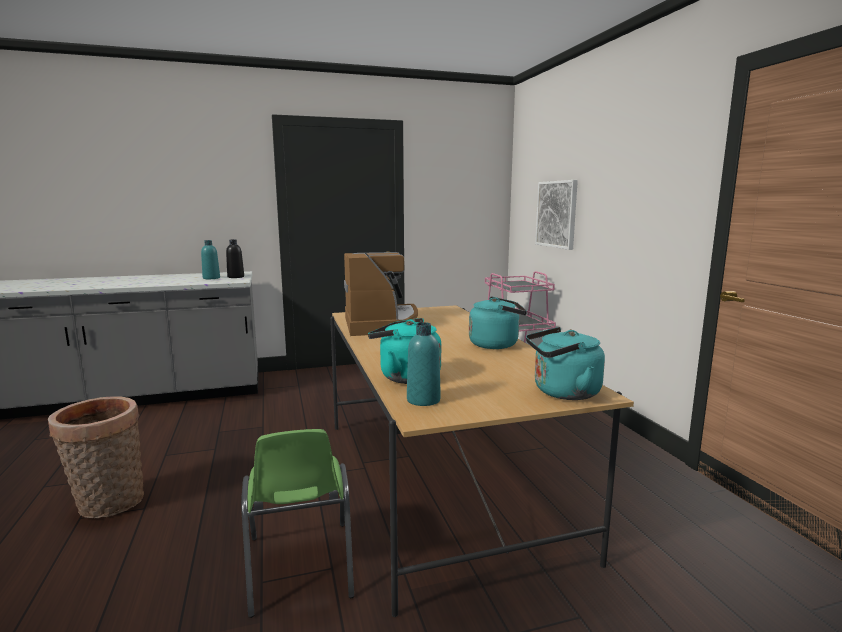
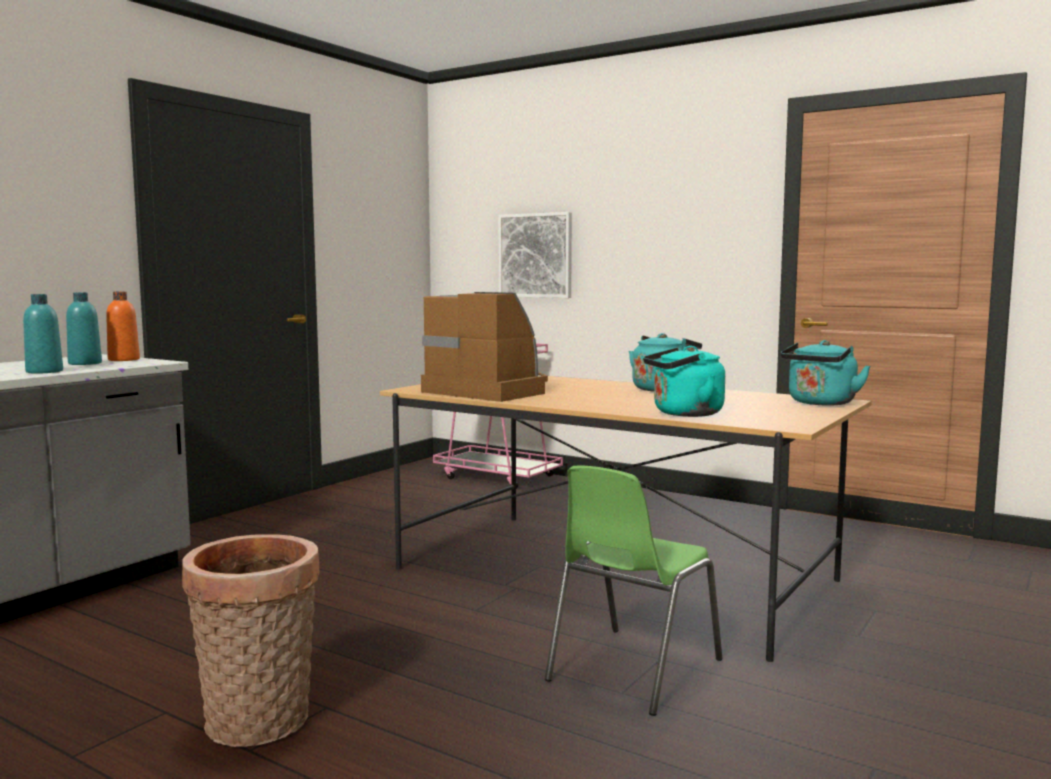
camera: 40 degrees left, 5 degrees down
black bottle [226,239,244,278] -> orange bottle [106,291,140,361]
green chair [241,429,354,618] -> green chair turned 90 degrees clockwise [545,466,722,716]
turquoise bottle [407,322,441,406] -> turquoise bottle moved to [23,294,63,374]

